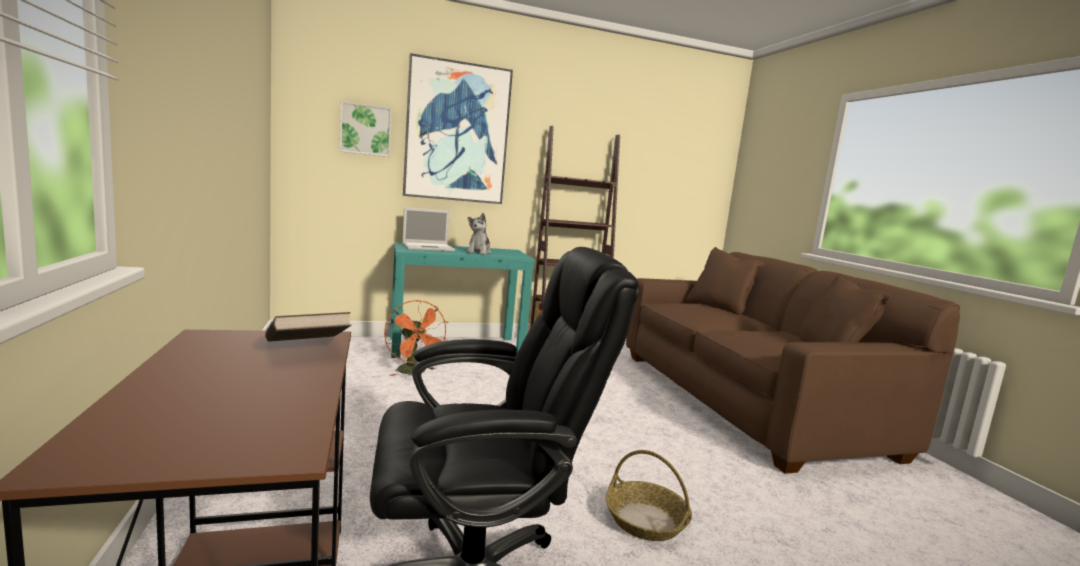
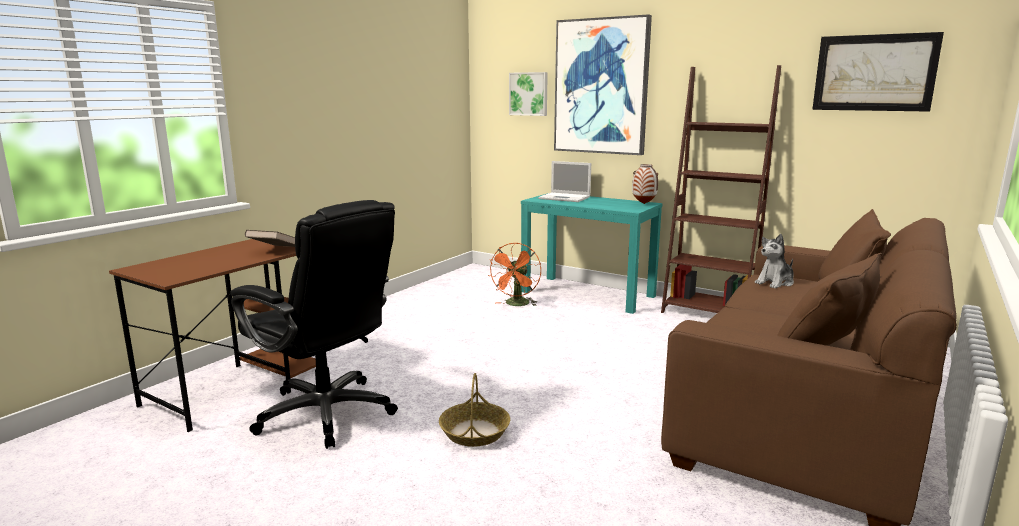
camera: 50 degrees right, 5 degrees up
plush toy [467,213,492,255] -> plush toy moved to [755,234,794,288]
none -> vase [632,164,658,204]
none -> picture [812,32,944,112]

